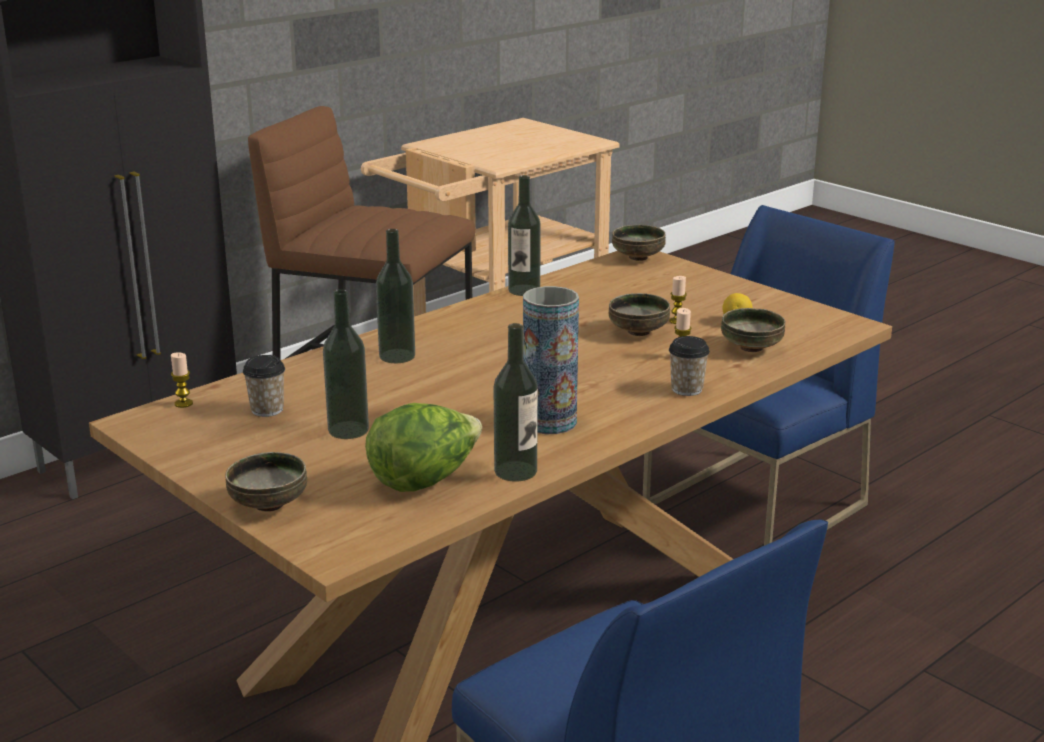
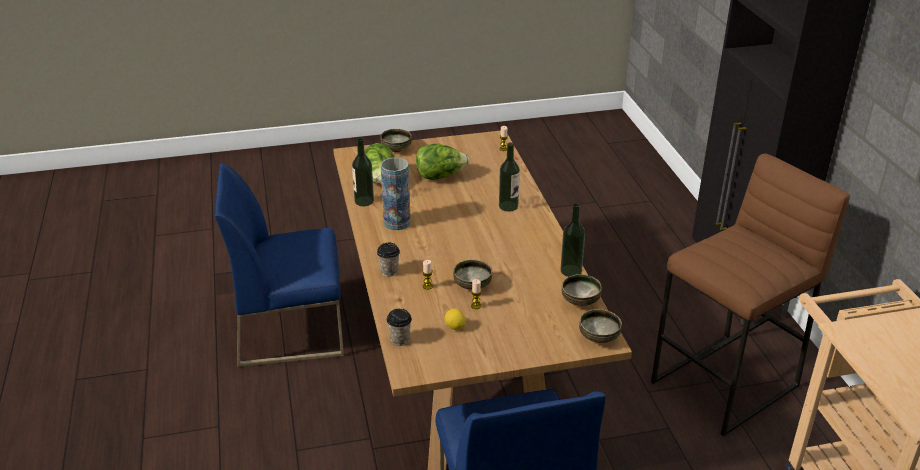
camera: 120 degrees right, 10 degrees up
cup [243,355,285,417] -> cup moved to [386,309,412,346]
bottle [323,289,369,439] -> lettuce [416,144,469,180]
bowl [721,308,786,352] -> bowl moved to [562,274,602,306]

